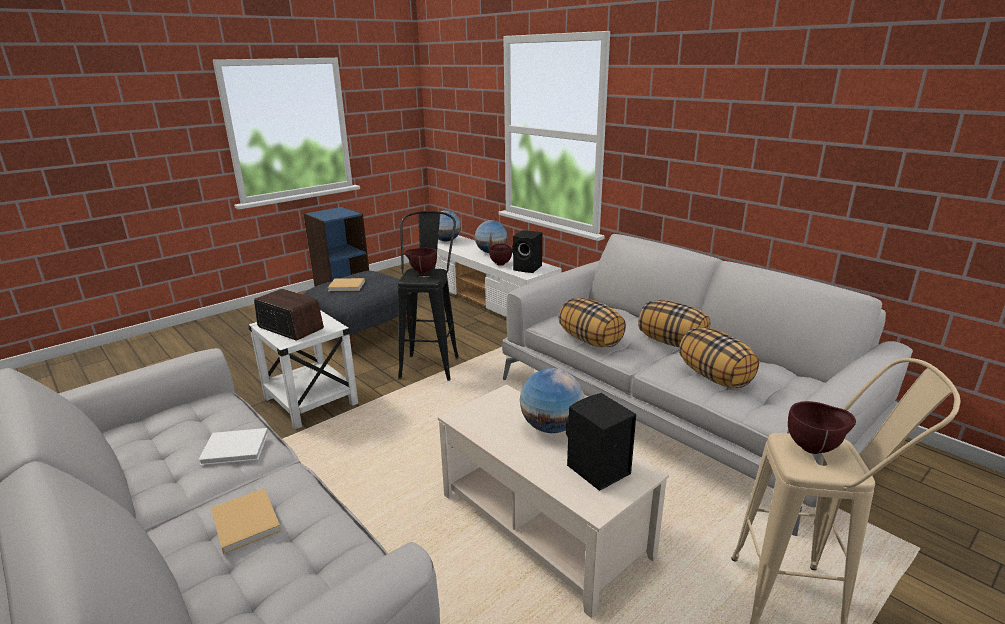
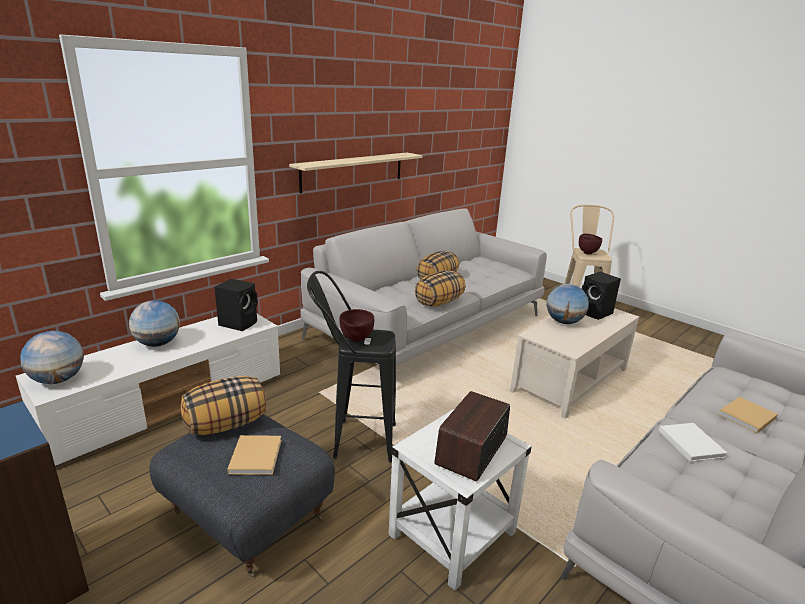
camera: 95 degrees left, 0 degrees up
brown bowl [489,244,512,266] -> none
pillow [679,327,759,388] -> pillow moved to [181,376,266,435]
none -> shelf [289,153,423,193]

